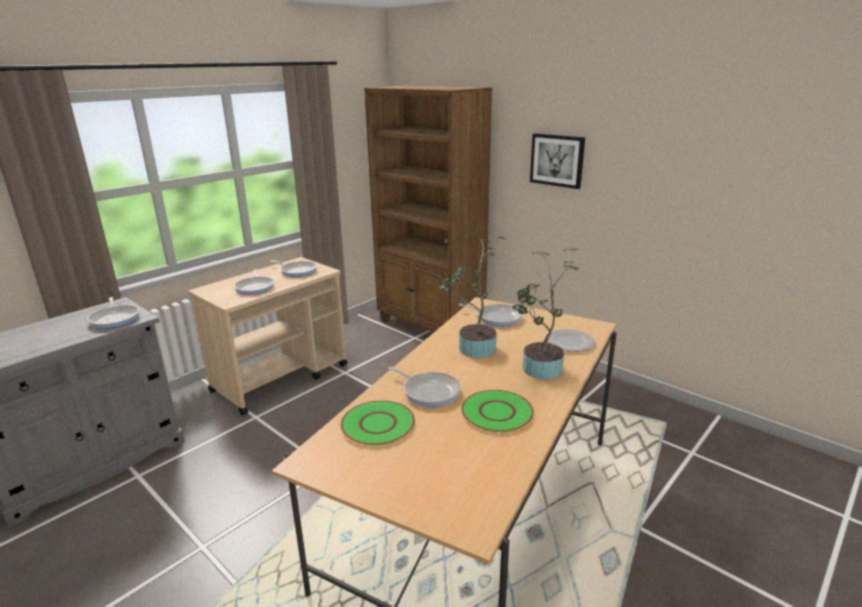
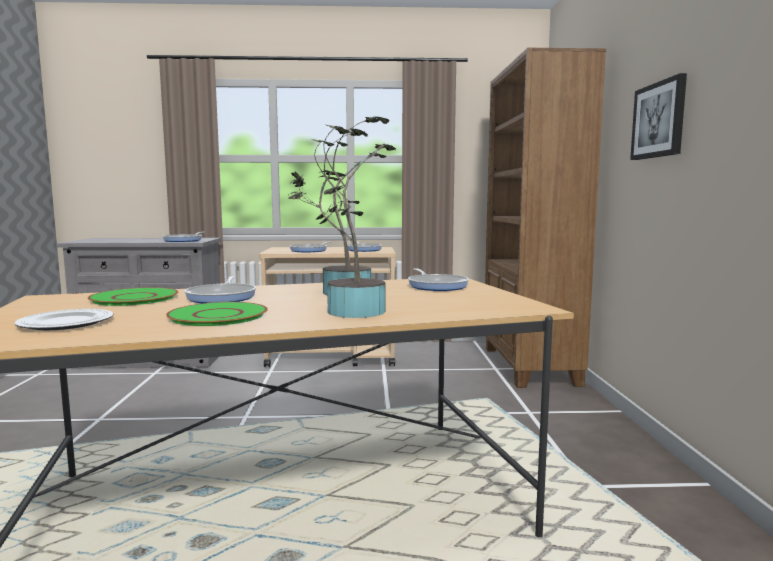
camera: 45 degrees right, 15 degrees down
plate [548,329,595,352] -> plate moved to [14,309,114,330]

